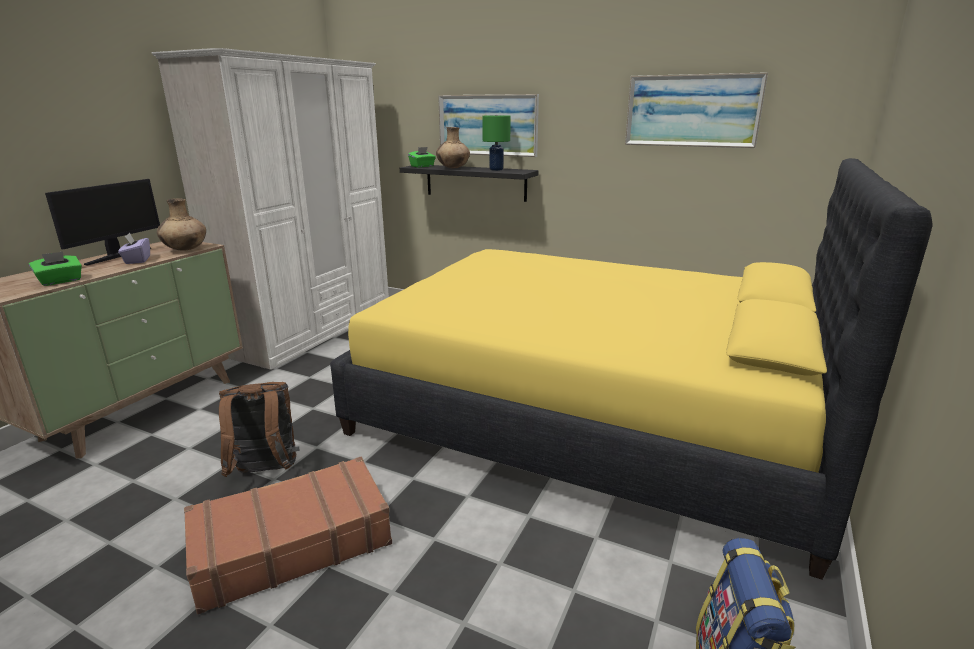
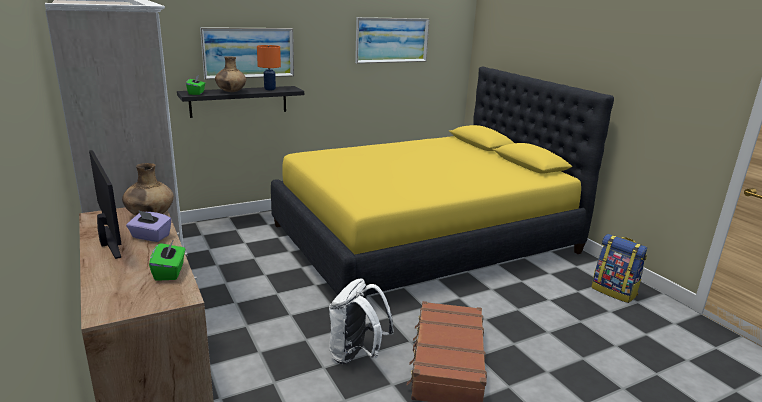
camera: 55 degrees left, 0 degrees up
brown backpack [219,382,299,477] -> white backpack [329,278,394,364]
green table lamp [482,115,511,171] -> orange table lamp [257,45,281,90]

